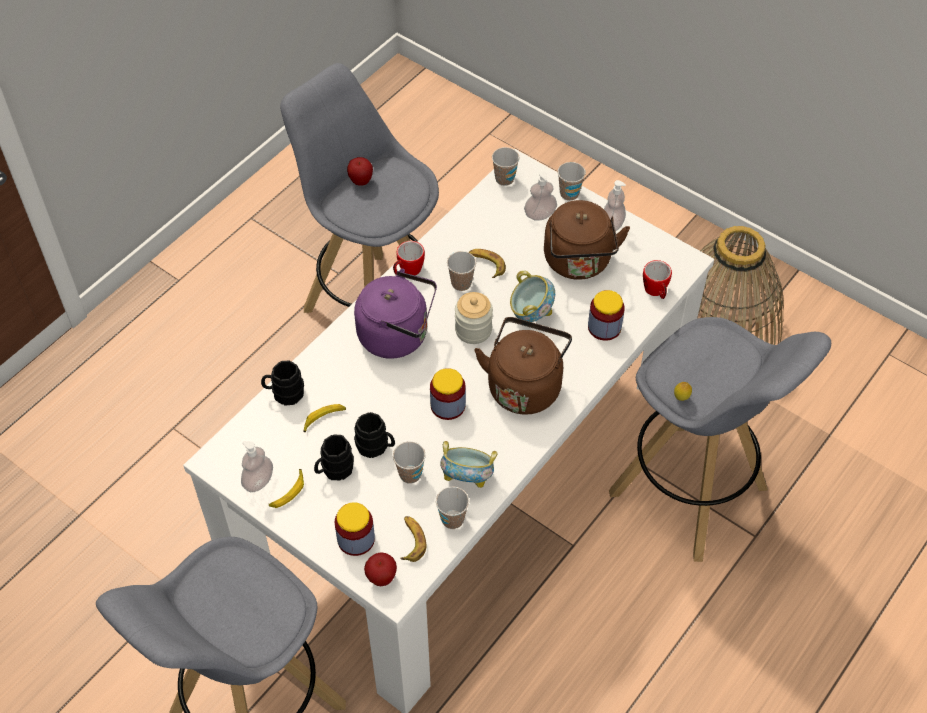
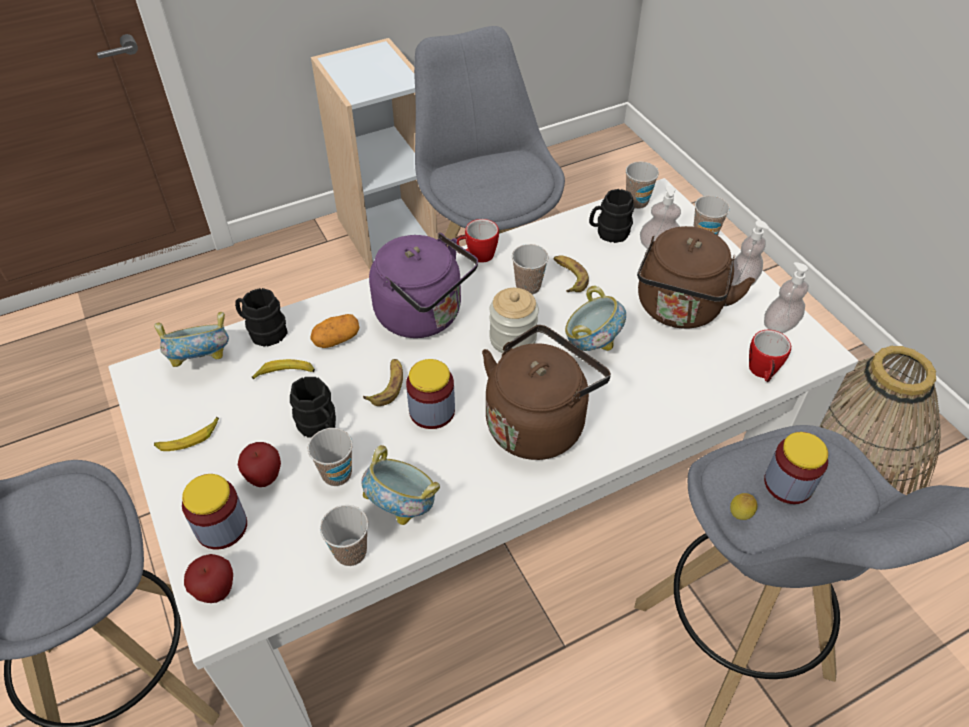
camera: 25 degrees right, 5 degrees down
soap dispenser [241,441,273,492] -> soap dispenser moved to [764,262,809,333]
black mug [314,435,354,480] -> black mug moved to [589,189,634,243]
apple [347,157,373,186] -> apple moved to [238,442,281,487]
banana [401,516,426,562] -> banana moved to [363,359,403,406]
jar [588,290,625,341] -> jar moved to [764,432,828,504]
none -> bowl [154,312,229,367]
none -> potato [310,314,359,348]
none -> bookcase [311,38,438,269]

